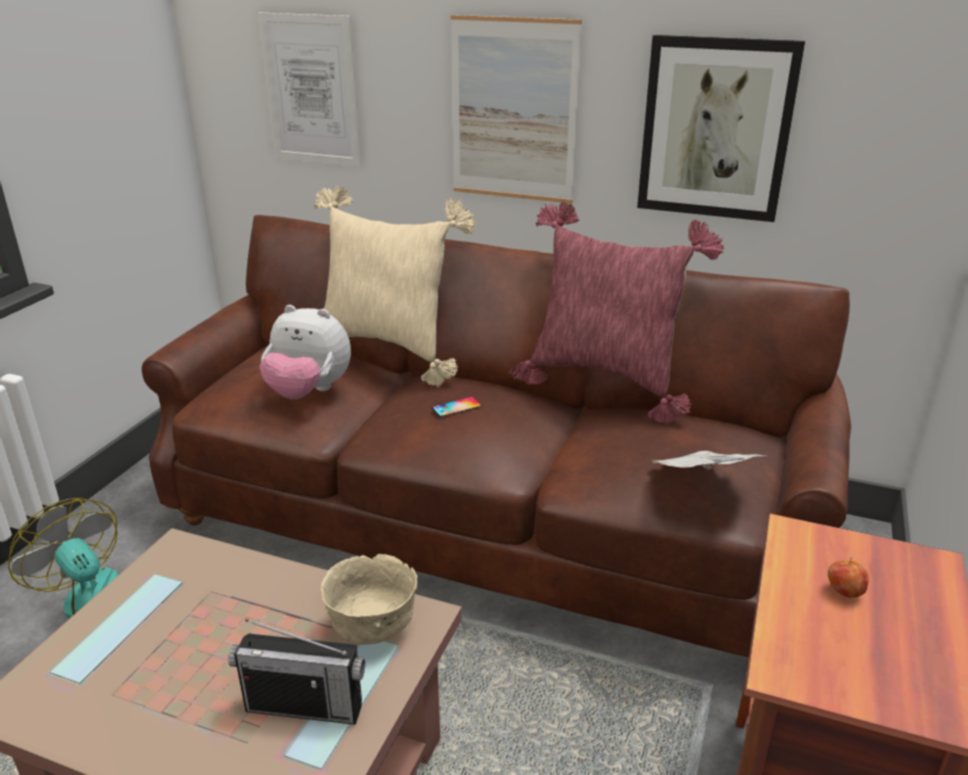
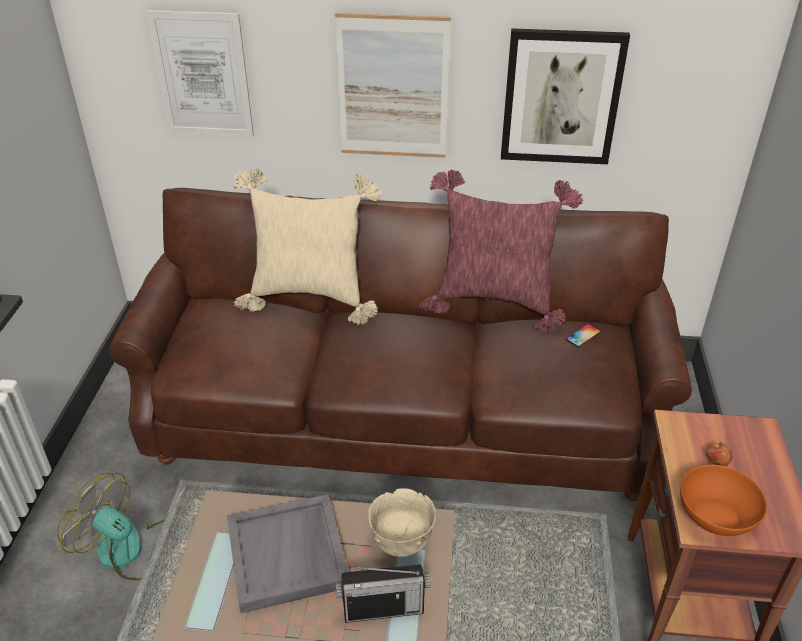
camera: 15 degrees left, 10 degrees up
plush toy [259,305,351,399] -> none
phone [432,397,481,417] -> phone moved to [566,324,601,347]
newspaper [655,451,764,470] -> none
none -> grey tray [227,494,348,613]
none -> orange bowl [680,465,767,536]

